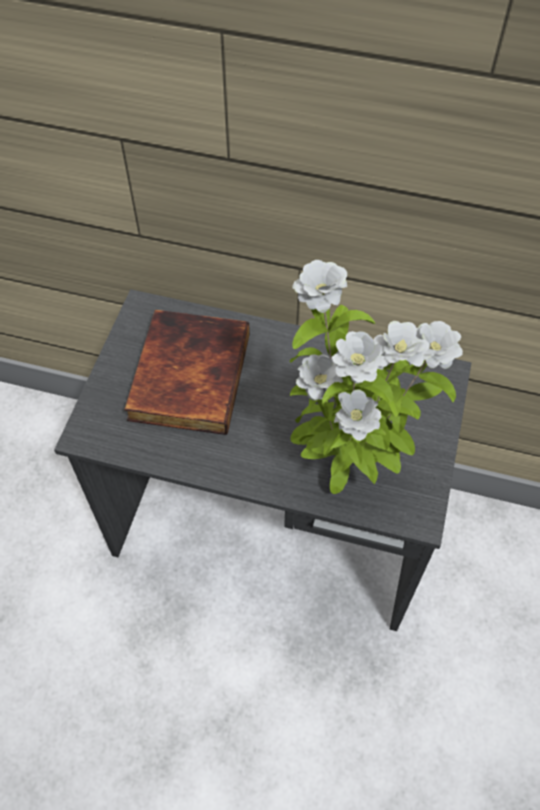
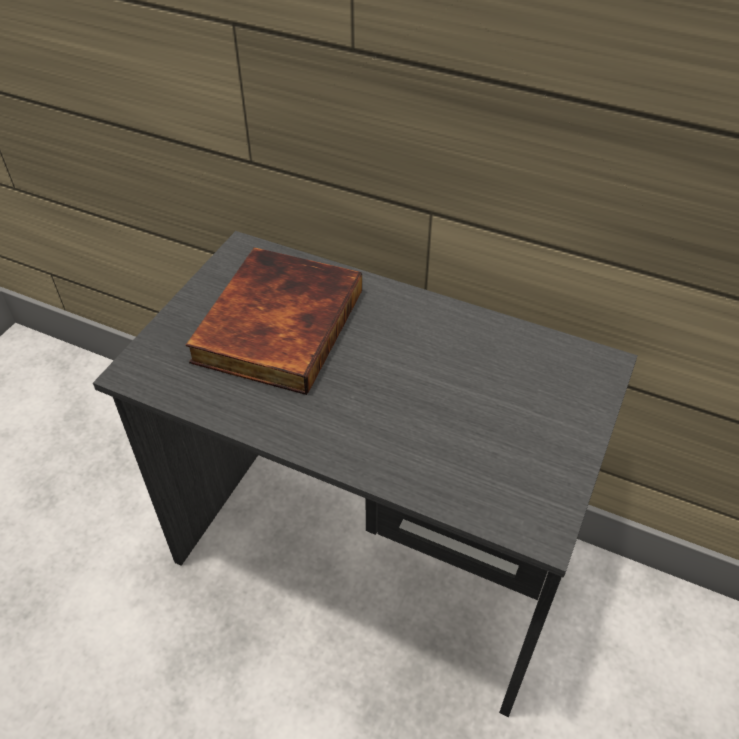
camera: 10 degrees right, 10 degrees down
potted plant [290,260,463,494] -> none

